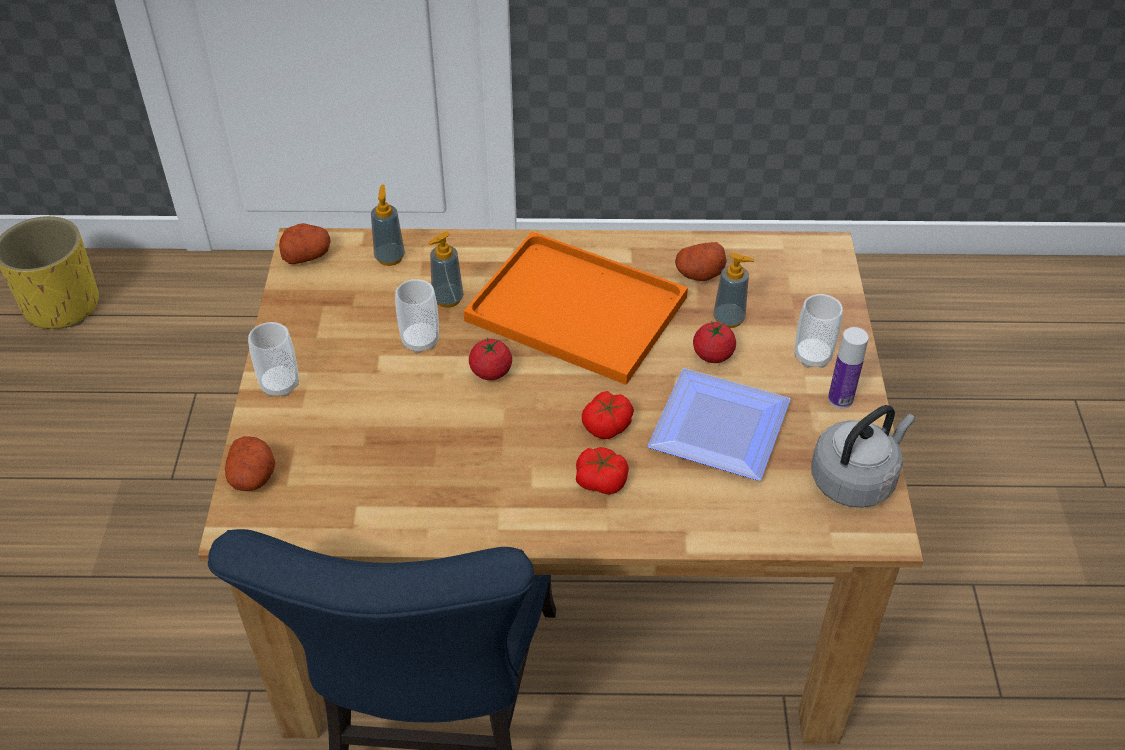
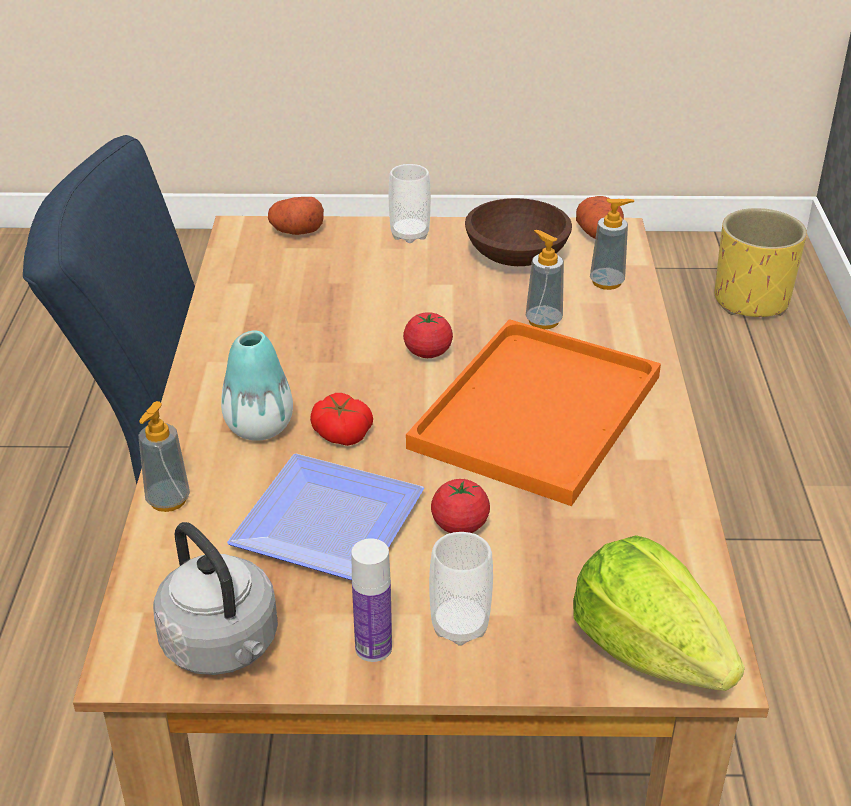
camera: 90 degrees right, 10 degrees down
cup [395,279,439,354] -> none
tomato [576,447,629,494] -> vase [221,330,293,441]
potato [675,242,727,281] -> none
soap dispenser [713,253,755,328] -> soap dispenser moved to [138,401,190,512]
none -> brown bowl [465,198,572,266]
none -> lettuce [573,535,745,691]

